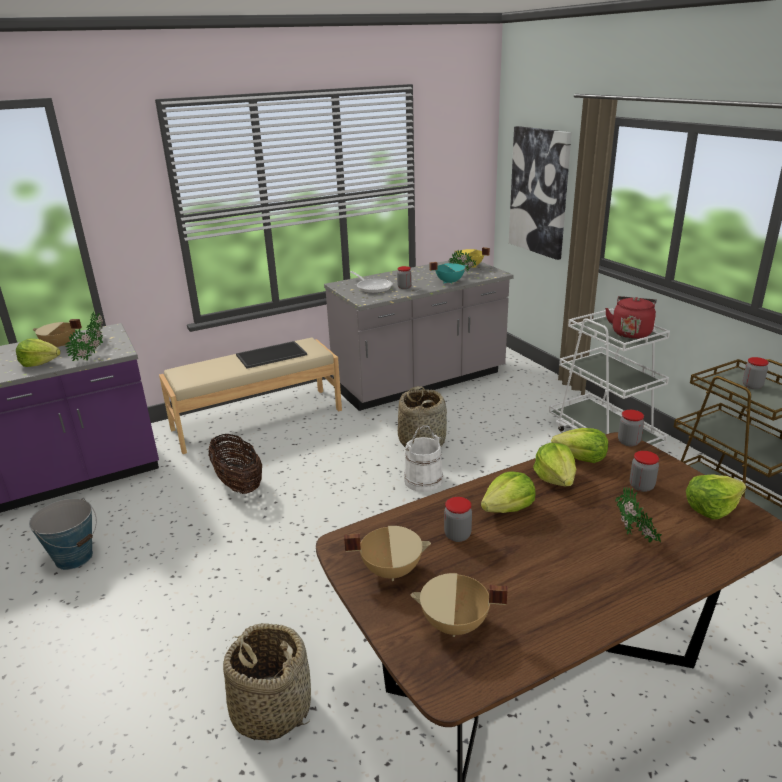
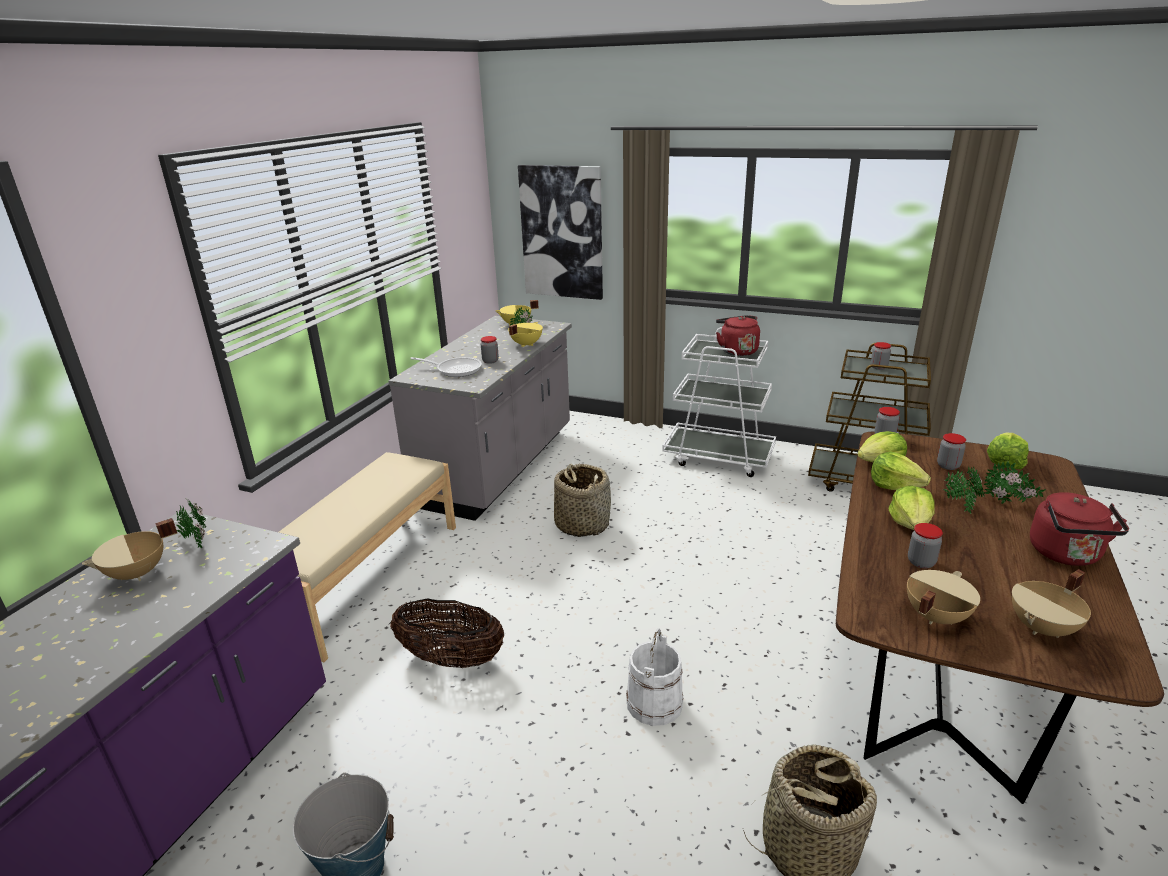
camera: 40 degrees left, 0 degrees up
lettuce [16,338,61,367] -> none
potted plant [65,328,103,361] -> potted plant moved to [943,466,984,514]
tray [236,341,307,368] -> none
white bucket [404,425,443,492] -> white bucket moved to [626,628,684,726]
turquoise cooking pot [429,262,467,284] -> yellow cooking pot [508,322,543,347]
none -> red kettle [1030,492,1129,566]

